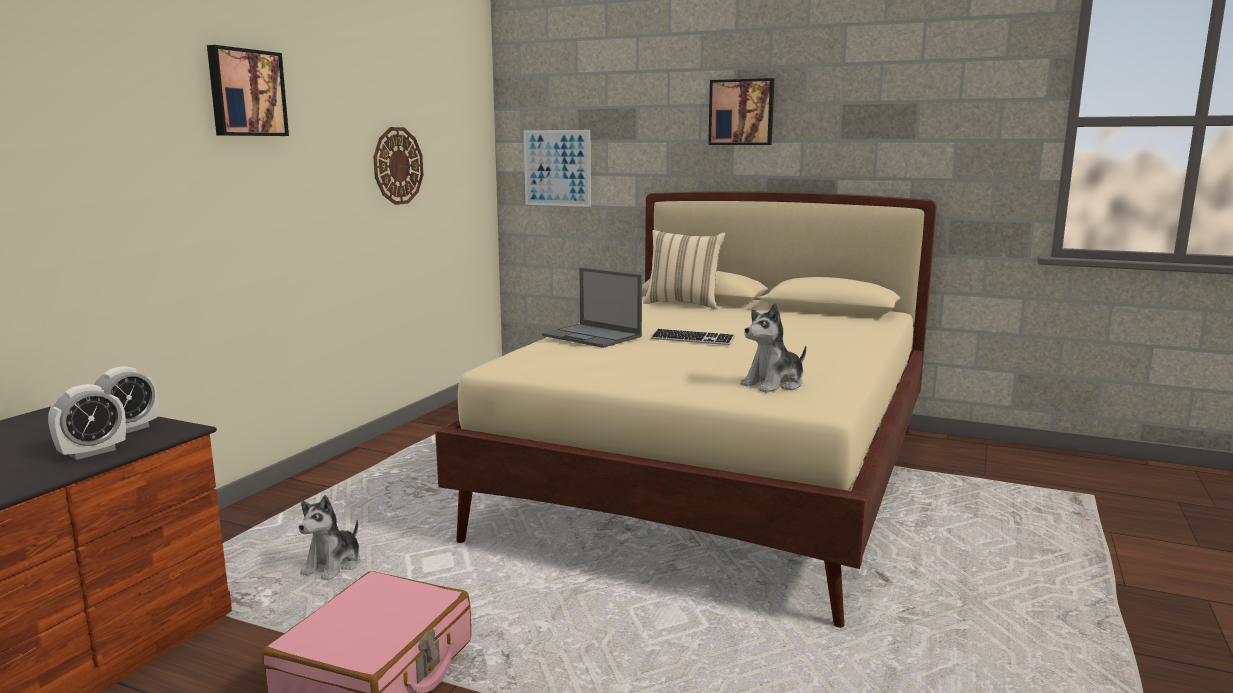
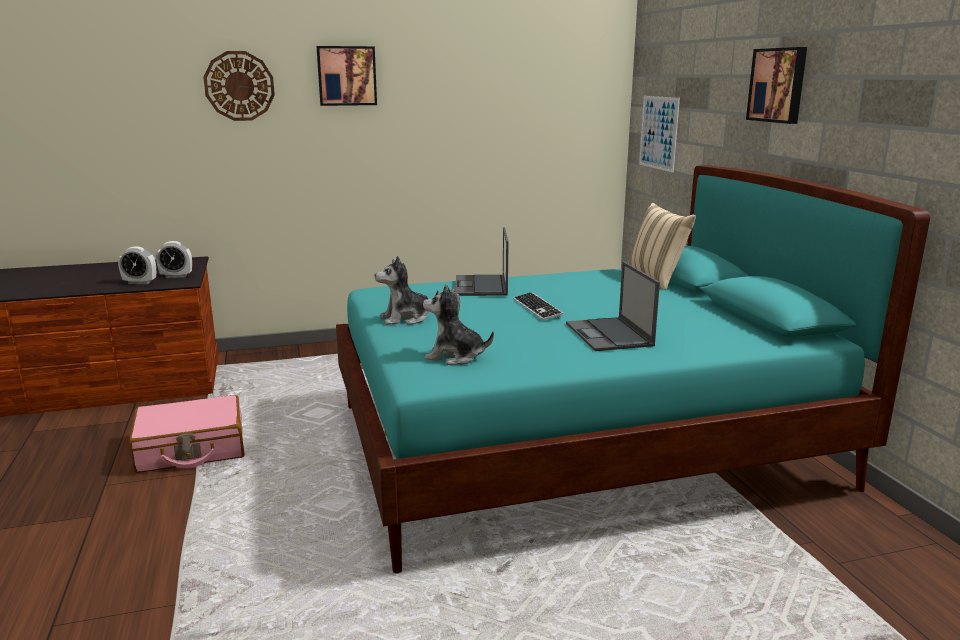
camera: 50 degrees right, 5 degrees up
plush toy [299,495,360,581] -> plush toy moved to [375,256,439,325]
wall clock [373,127,423,205] -> wall clock moved to [203,51,275,121]
beige bed [435,191,937,628] -> turquoise bed [336,165,930,573]
none -> laptop [566,261,660,351]

